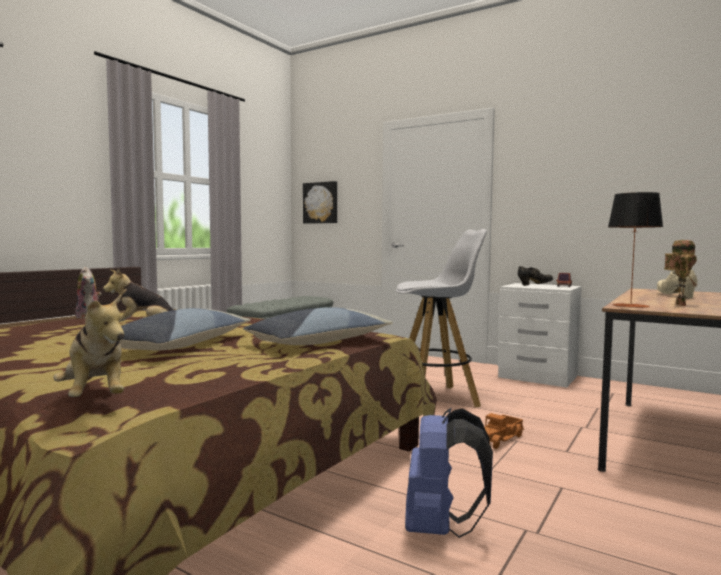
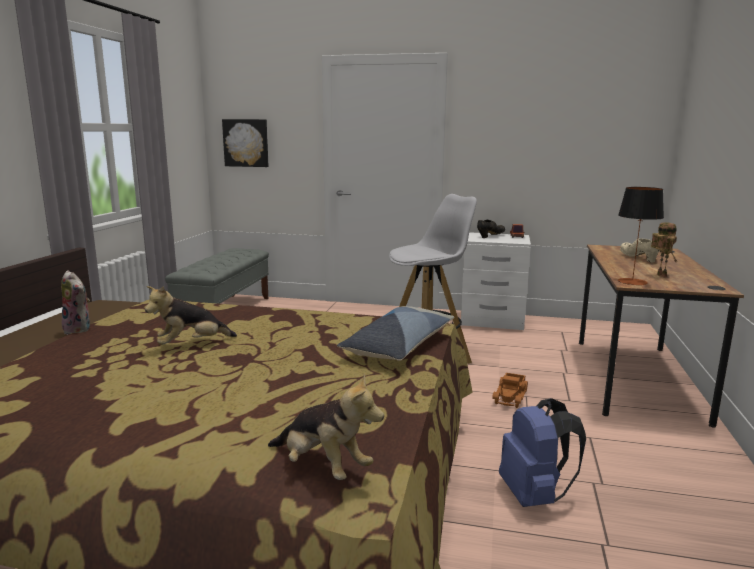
camera: 20 degrees left, 10 degrees up
pillow [120,308,251,350] -> none

